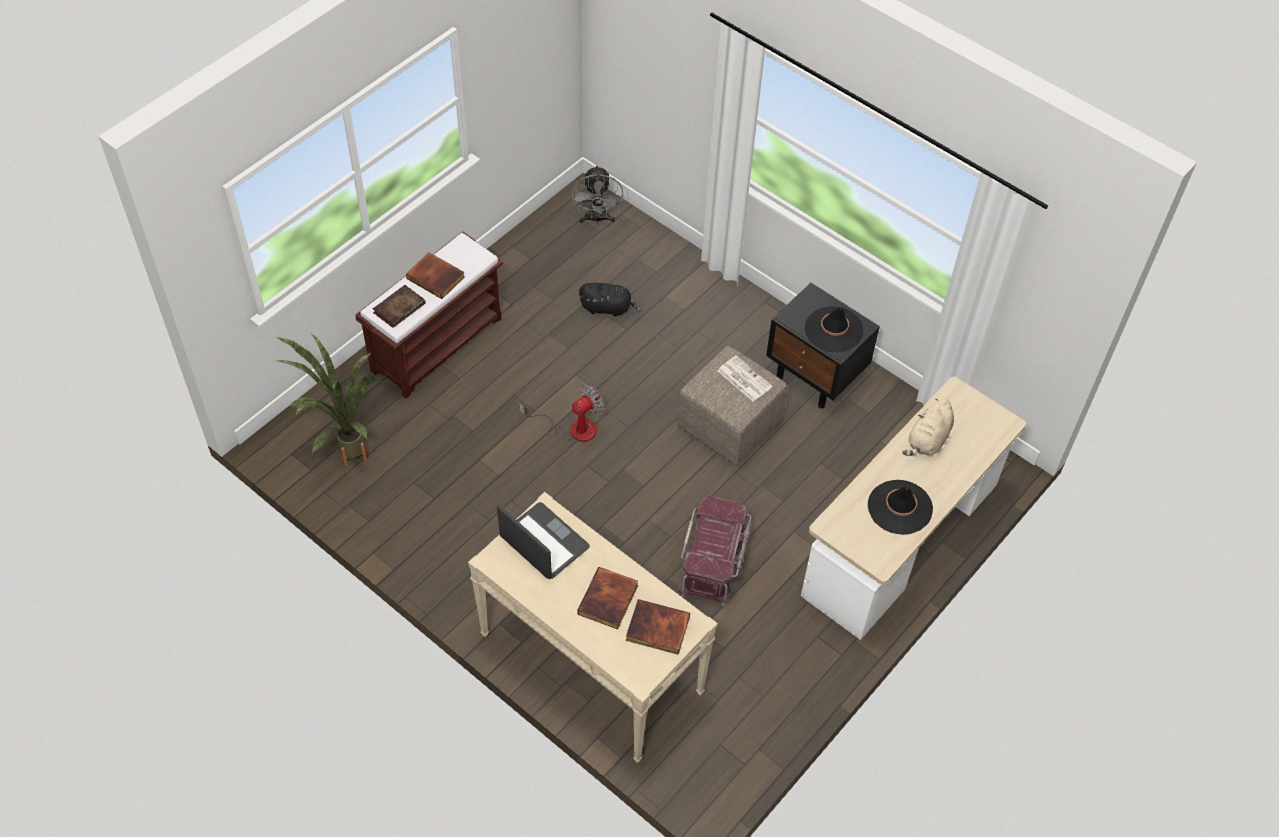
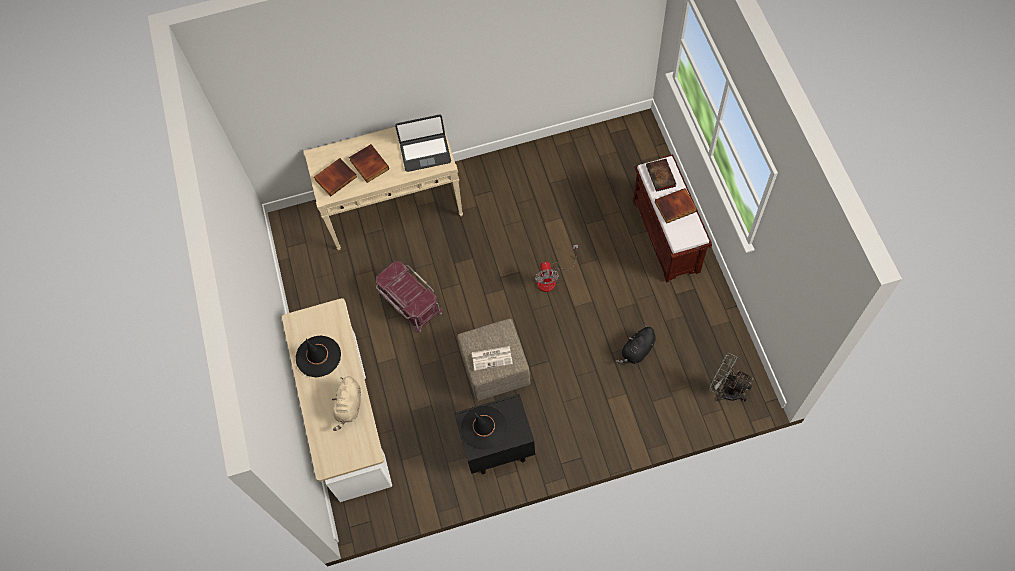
camera: 130 degrees right, 10 degrees up
potted plant [275,333,385,466] -> none
beige plush toy [902,399,954,456] -> beige plush toy turned 150 degrees counterclockwise [332,376,361,431]

